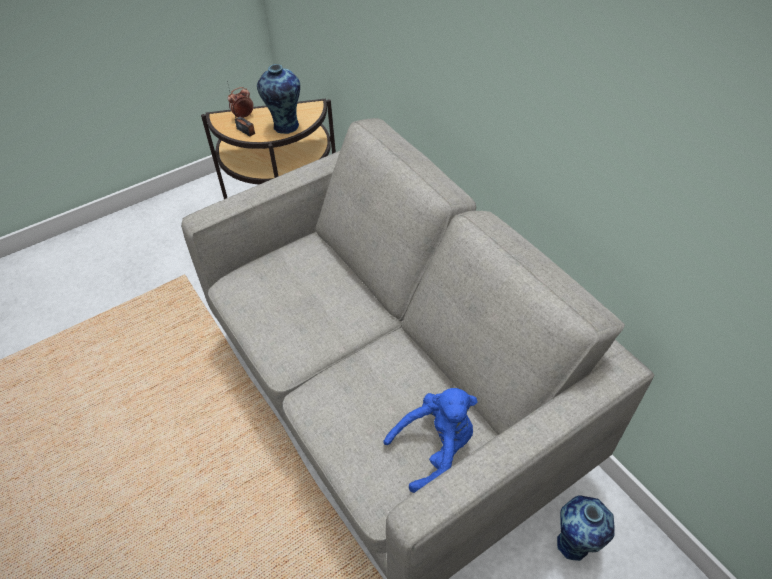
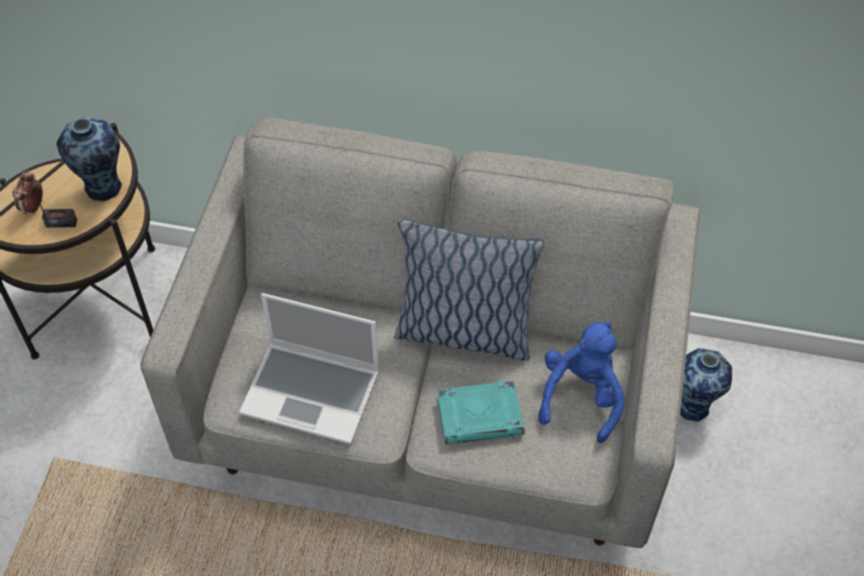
camera: 45 degrees left, 5 degrees up
none -> laptop [239,293,379,445]
none -> pillow [394,219,544,361]
none -> turquoise book [437,381,525,444]

